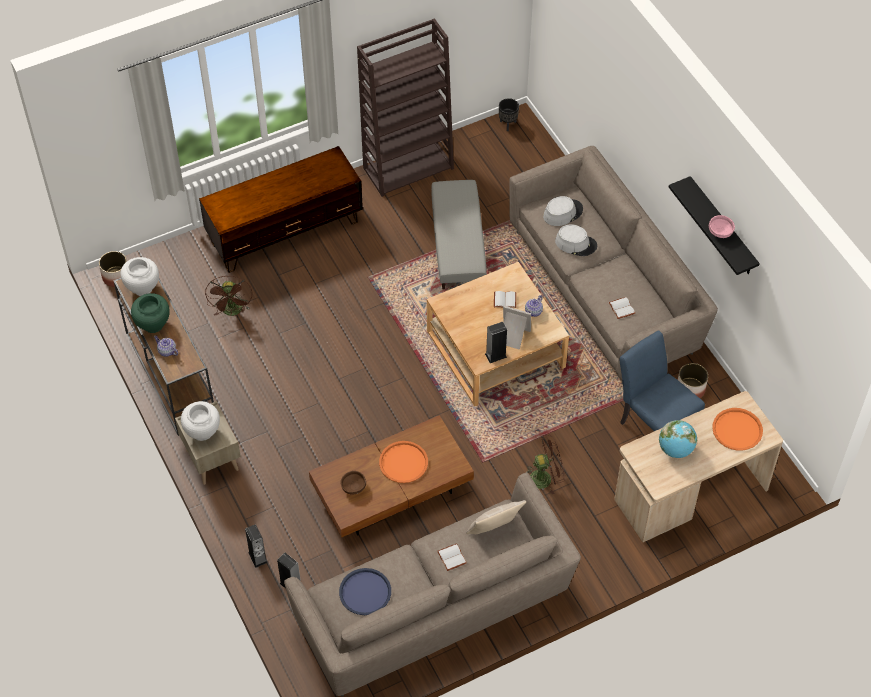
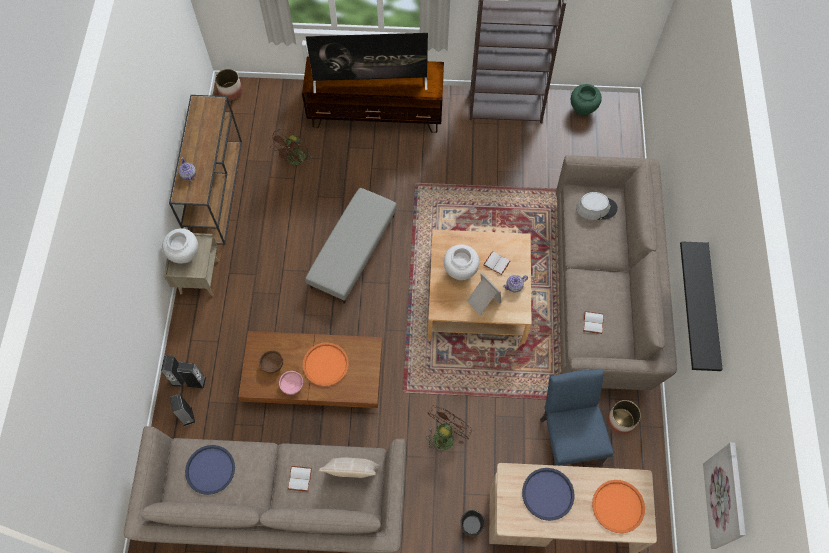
camera: 30 degrees right, 10 degrees up
white vase [121,257,159,296] -> white vase moved to [444,244,479,280]
green vase [131,293,170,333] -> green vase moved to [571,84,602,116]
grey ottoman [431,180,487,290] -> grey ottoman moved to [305,188,397,304]
speaker [485,322,507,363] -> speaker moved to [177,362,206,389]
black planter [499,98,519,131] -> black planter moved to [461,510,485,537]
brown fan [527,435,565,495] -> brown fan turned 75 degrees counterclockwise [426,405,472,451]
grey hat [555,224,597,256] -> none
globe [659,420,697,458] -> blue tray [522,468,575,521]
pink bowl [709,215,735,238] -> pink bowl moved to [279,371,303,395]
none -> television [306,33,428,93]
none -> picture [703,443,746,549]

